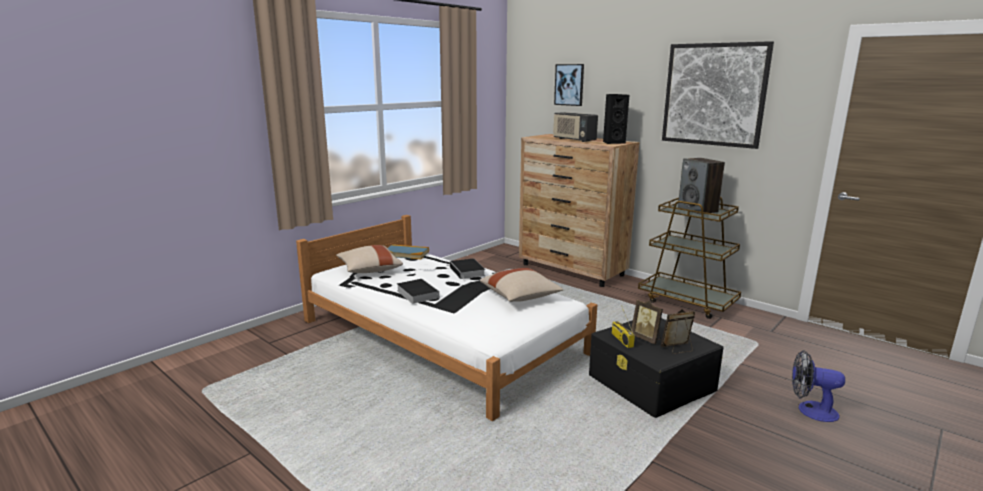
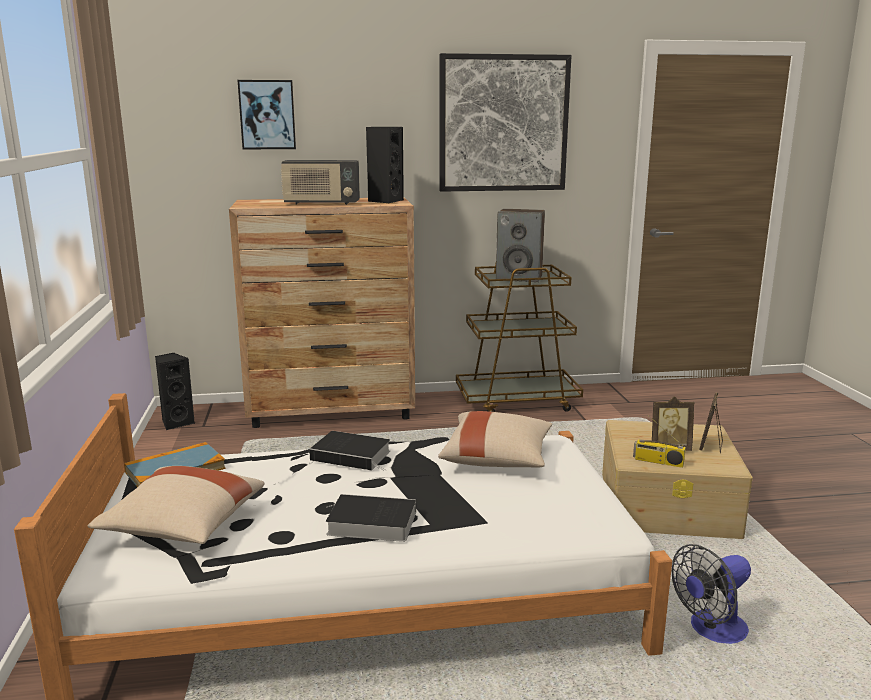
camera: 50 degrees left, 0 degrees up
black storage box [589,318,724,418] -> beige storage box [602,420,753,539]
fan [792,350,845,422] -> fan moved to [672,544,751,644]
none -> black speaker [155,353,195,430]

